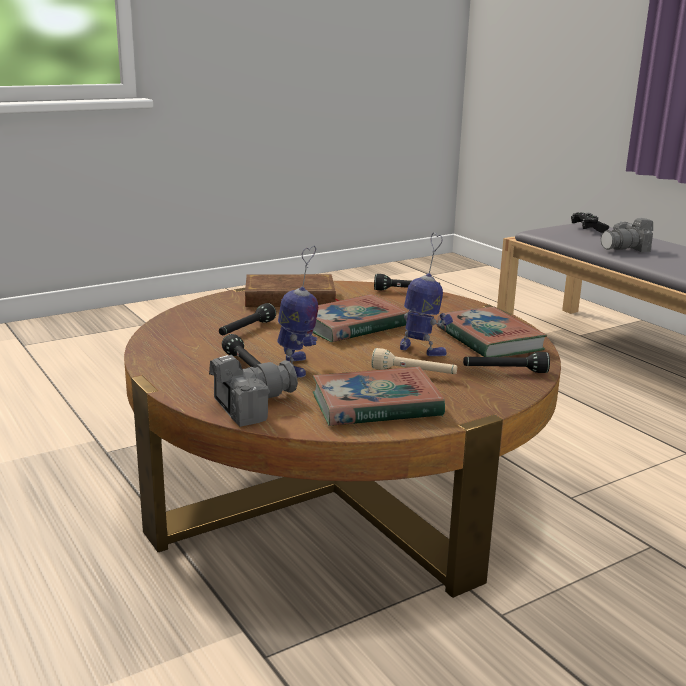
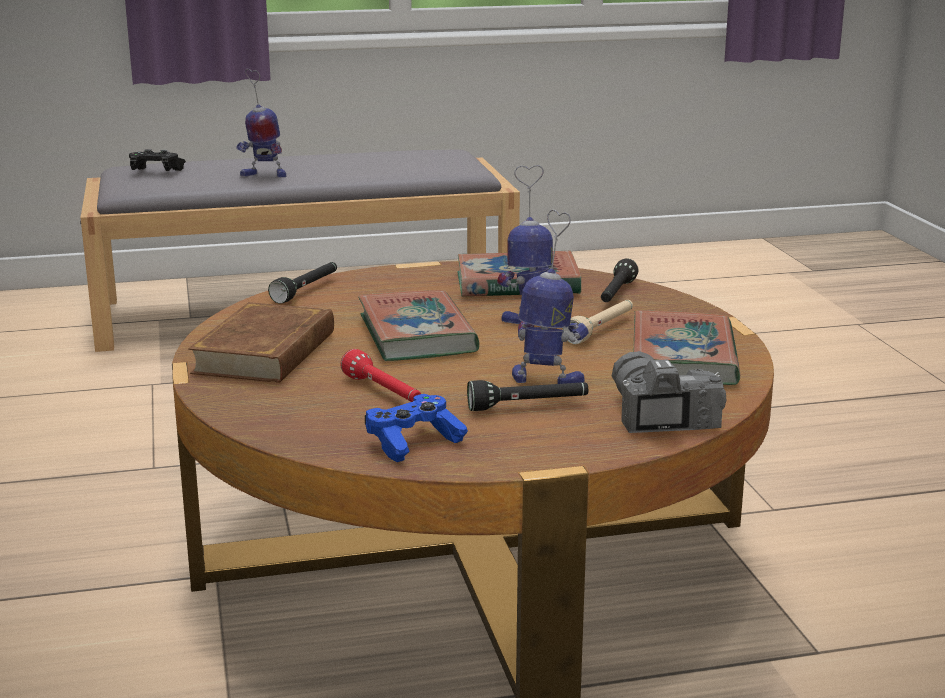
camera: 70 degrees left, 0 degrees up
black flashlight [219,303,276,335] -> red flashlight [341,349,421,402]
camera [600,218,653,252] -> toy robot [236,69,286,178]
none -> blue game controller [365,394,468,462]

